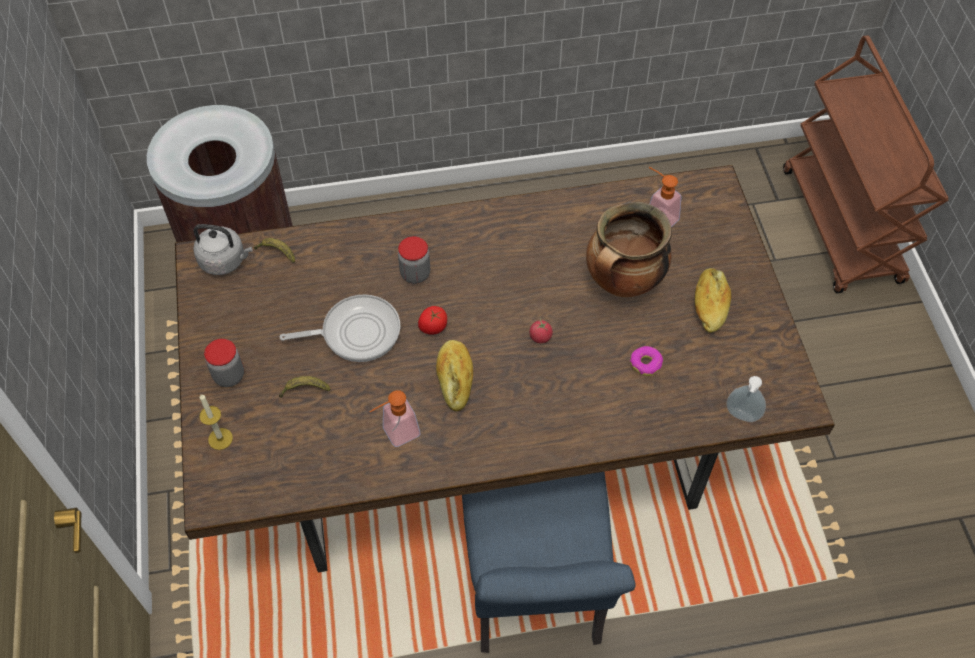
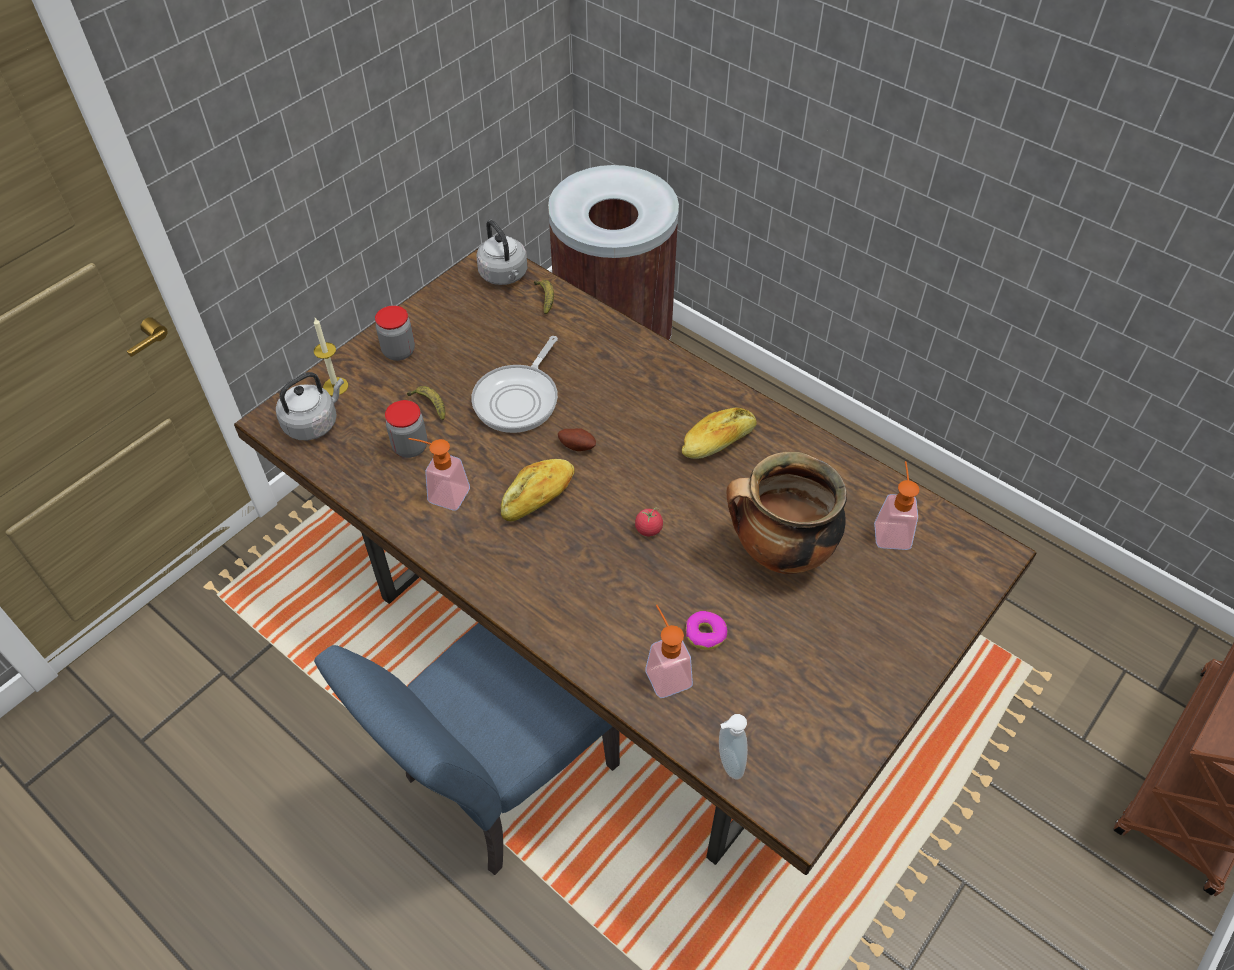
camera: 50 degrees right, 5 degrees down
frying pan [280,294,400,362] -> frying pan turned 75 degrees clockwise [471,336,558,433]
jar [398,236,430,284] -> jar moved to [385,400,428,458]
tomato [418,306,447,335] -> potato [558,428,596,451]
bread [695,268,731,333] -> bread moved to [682,408,757,459]
none -> grey kettle [276,372,344,440]
none -> soap dispenser [646,605,693,698]

